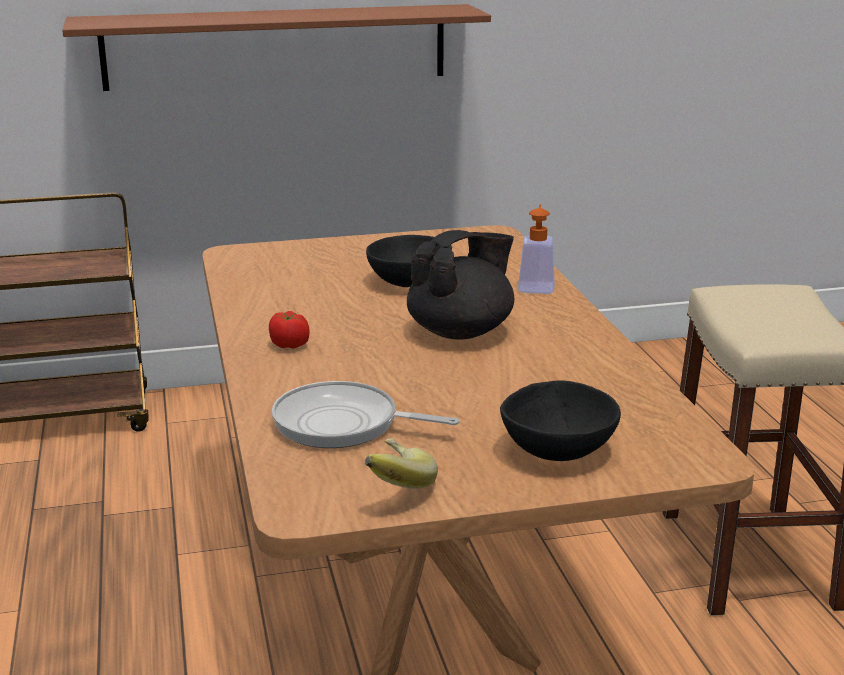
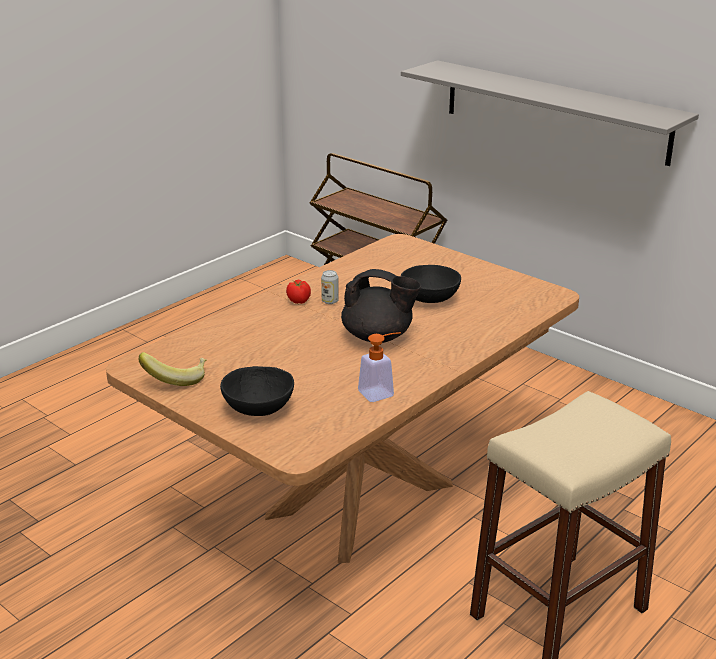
camera: 55 degrees right, 5 degrees up
brown shelf [62,4,491,91] -> grey shelf [401,60,699,166]
frying pan [272,381,459,448] -> none
soap dispenser [518,204,555,294] -> soap dispenser moved to [358,332,401,402]
none -> can [321,270,339,304]

